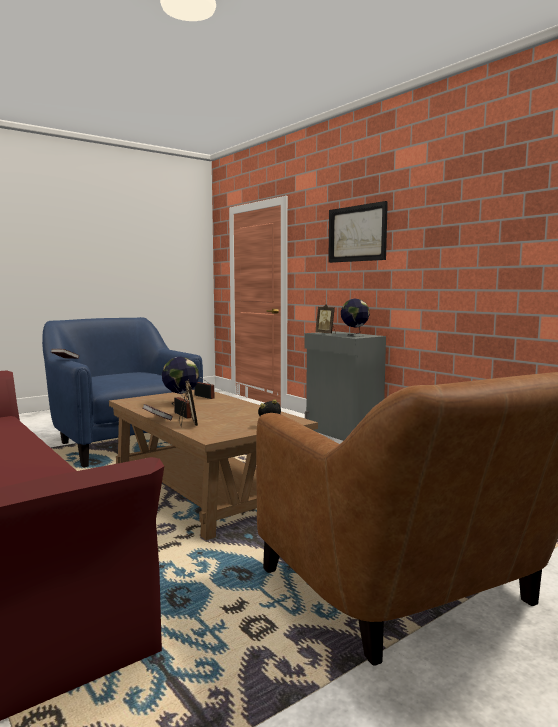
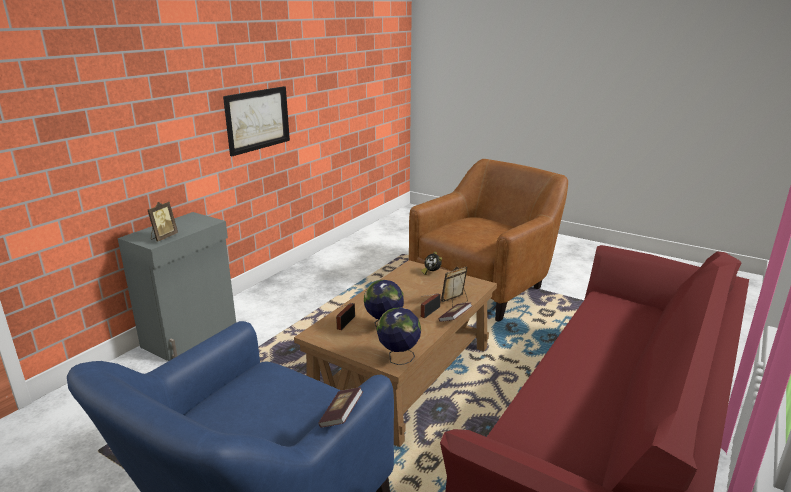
camera: 110 degrees left, 15 degrees up
picture [328,201,388,263] -> picture moved to [223,86,290,156]
globe [341,299,370,336] -> globe moved to [376,308,421,365]

